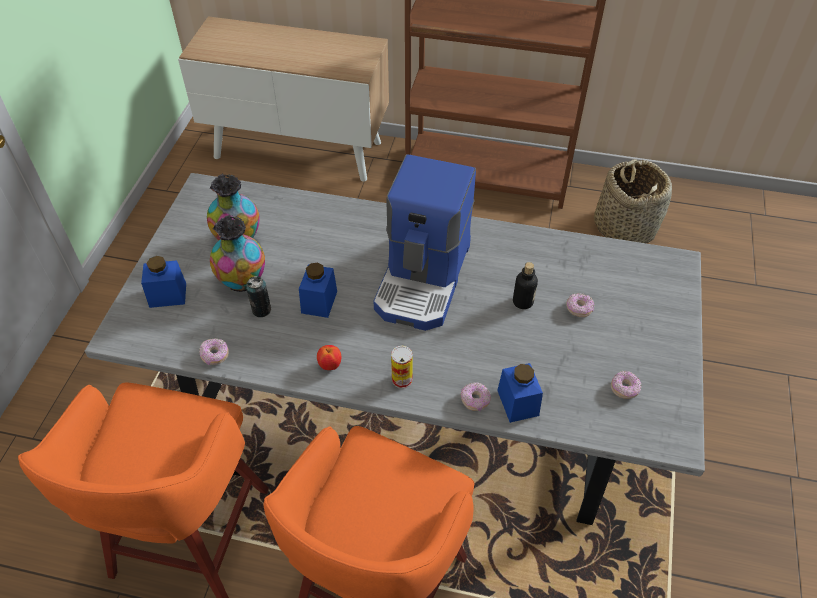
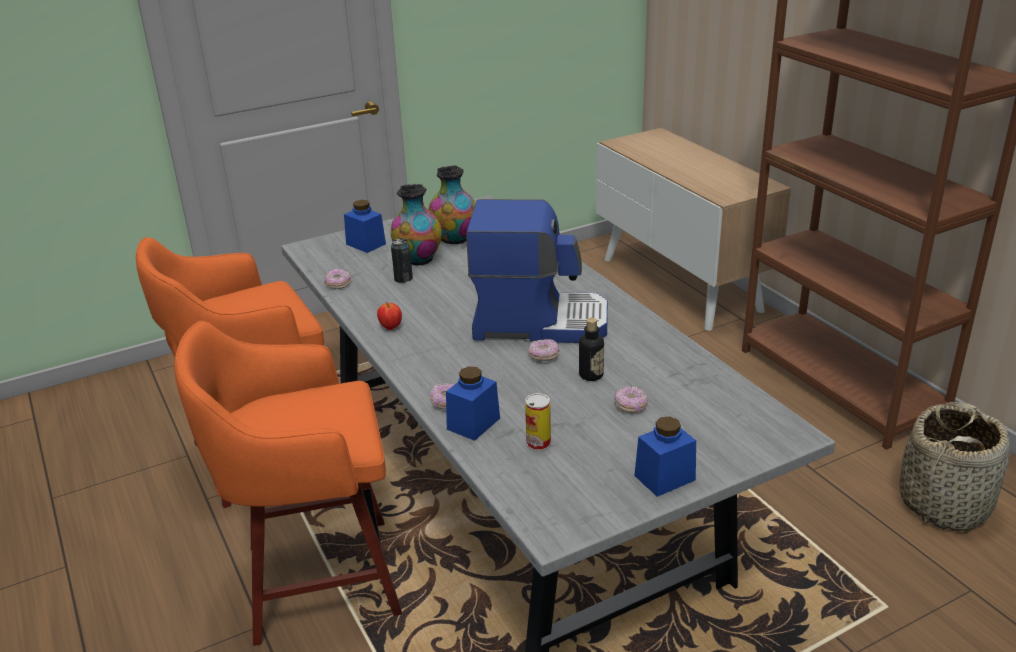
camera: 50 degrees right, 20 degrees down
blue jar [299,263,337,318] -> blue jar moved to [634,416,696,497]
coffee machine [373,154,476,331] -> coffee machine turned 150 degrees counterclockwise [466,199,608,343]
can [391,346,413,389] -> can moved to [525,393,551,451]
donut [611,370,641,399] -> donut moved to [528,339,559,361]

